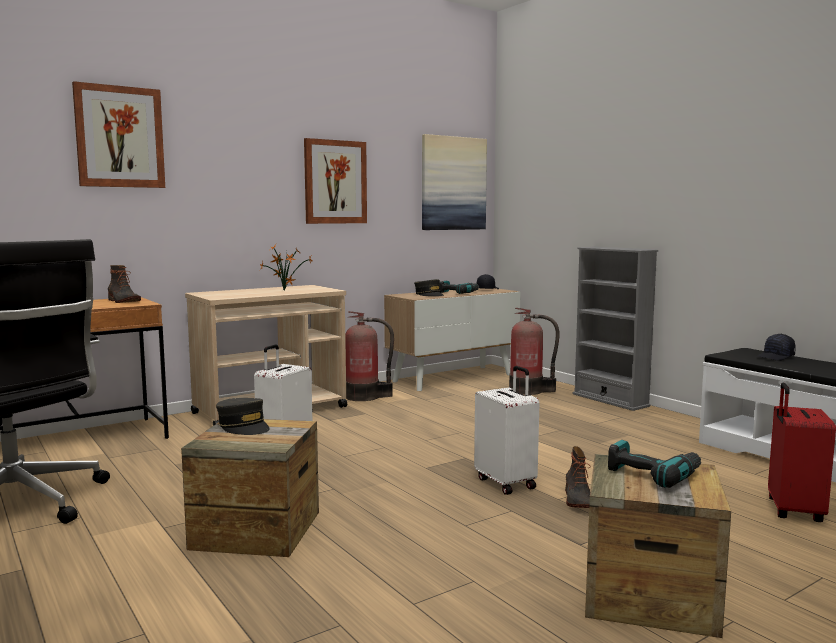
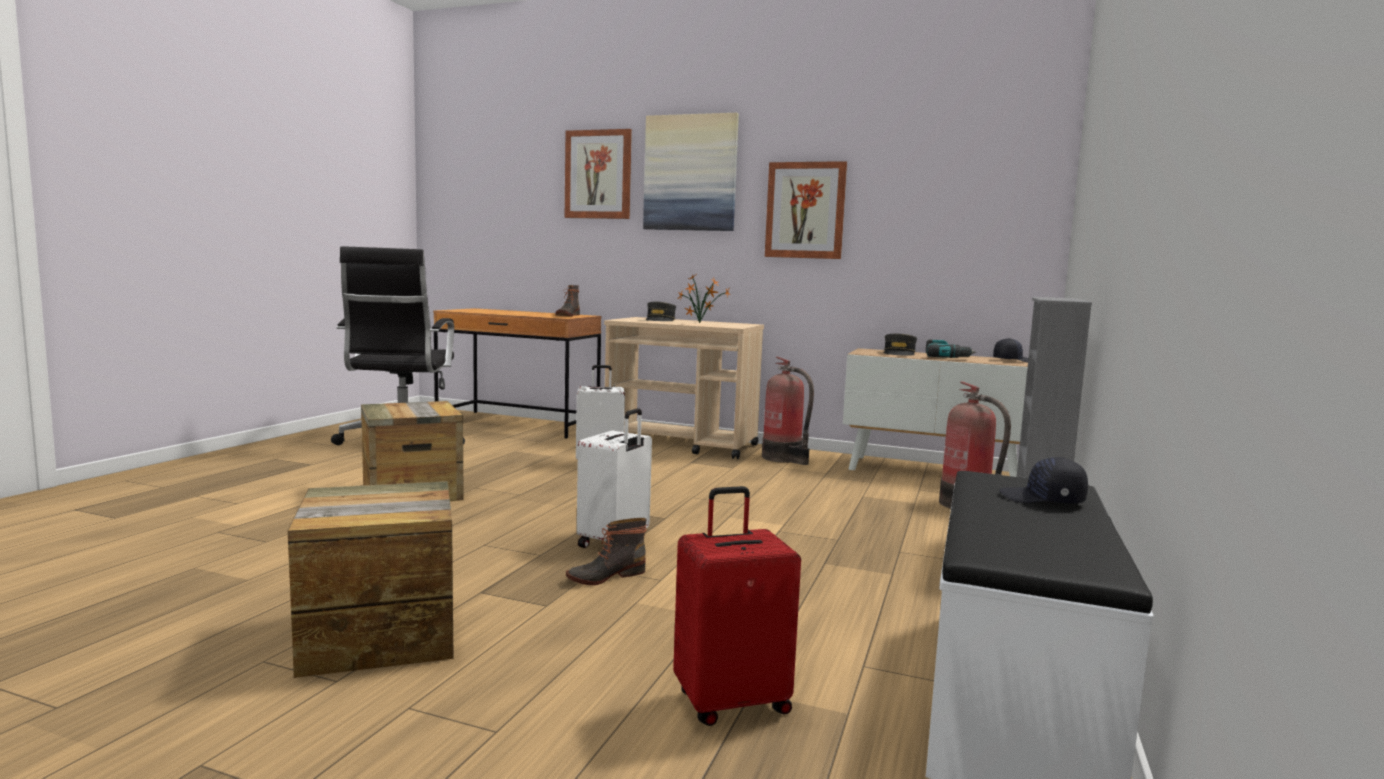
camera: 55 degrees right, 0 degrees up
grey cap [216,398,270,435] -> grey cap moved to [646,302,676,321]
picture [422,134,487,230] -> picture moved to [643,113,739,231]
power drill [608,440,701,488] -> none

